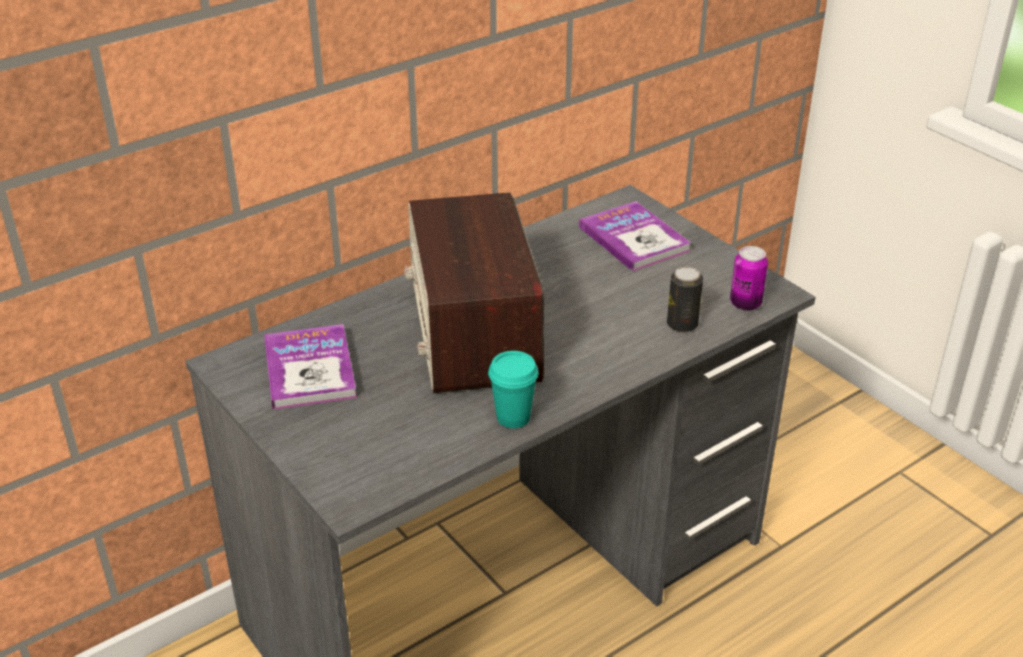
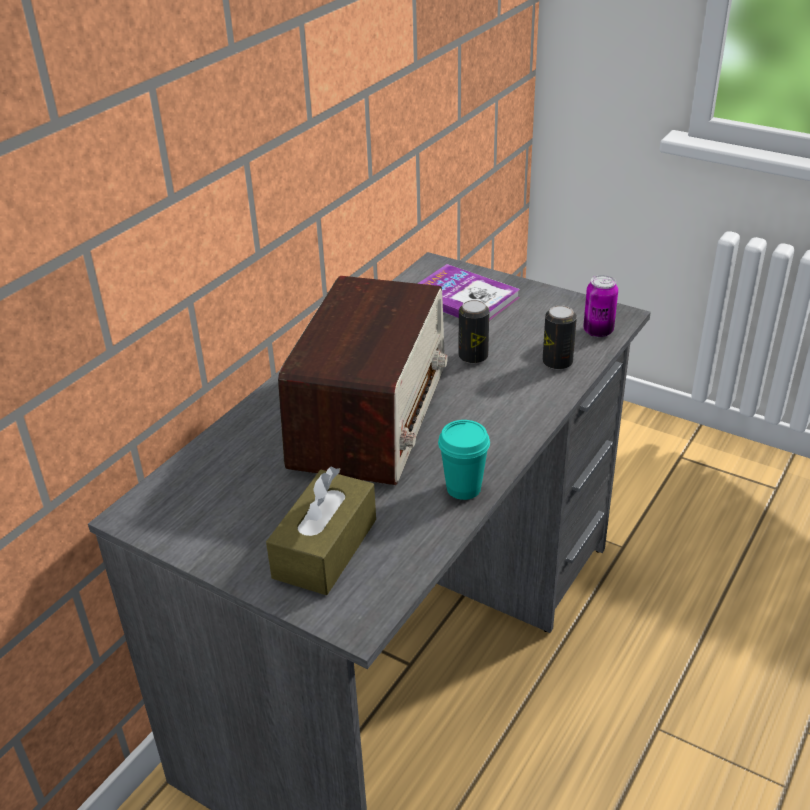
camera: 20 degrees left, 0 degrees up
book [264,324,357,410] -> none
radio [404,192,544,393] -> radio turned 135 degrees counterclockwise [278,276,448,485]
none -> brown tissue box [266,467,376,595]
none -> can [459,300,489,364]

